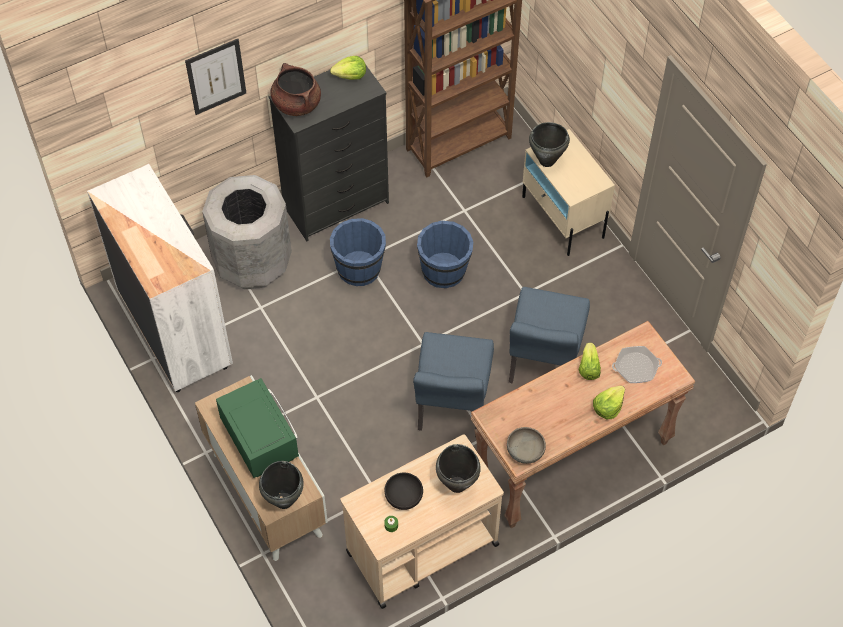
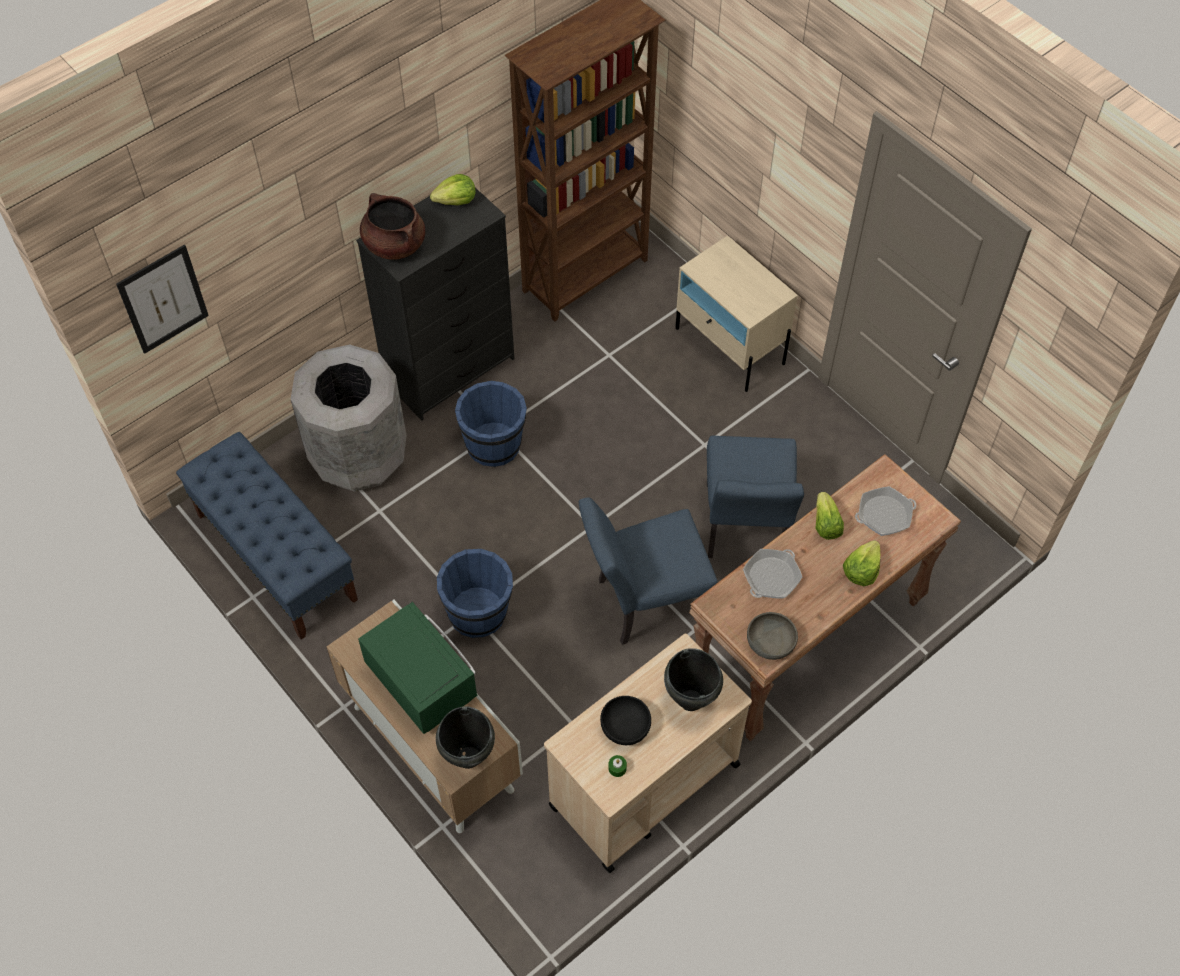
camera: 10 degrees left, 0 degrees up
white dresser [87,164,233,392] -> blue bench [176,432,358,639]
picture [185,39,246,115] -> picture moved to [116,245,209,354]
blue chair [413,332,494,437] -> blue chair turned 75 degrees clockwise [579,497,718,645]
blue bucket [417,221,473,288] -> blue bucket moved to [437,549,513,638]
black cooking pot [529,122,570,167] -> none
none -> frying pan [743,549,802,599]

